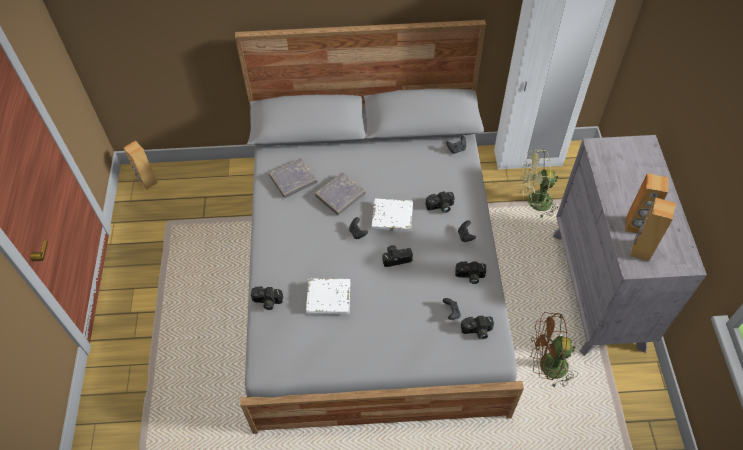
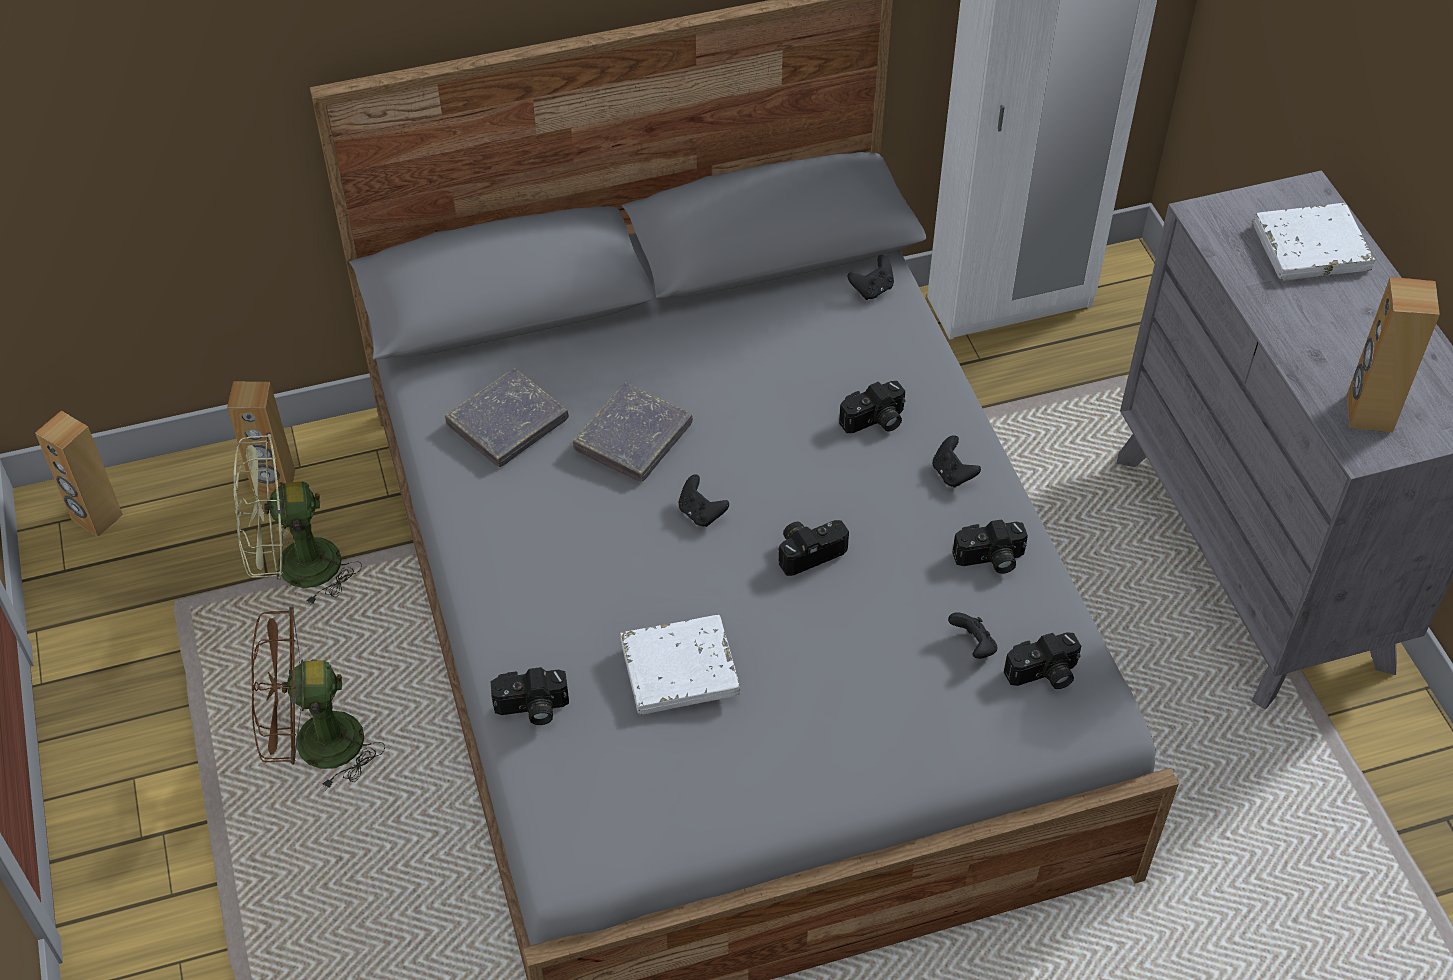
camera: 15 degrees left, 5 degrees down
white book [371,199,413,232] -> white book moved to [1253,203,1375,281]
green fan [520,149,559,218] -> green fan moved to [234,433,362,607]
brown fan [530,312,578,389] -> brown fan moved to [251,607,385,791]
brown speaker [625,173,668,234] -> brown speaker moved to [227,381,295,496]

